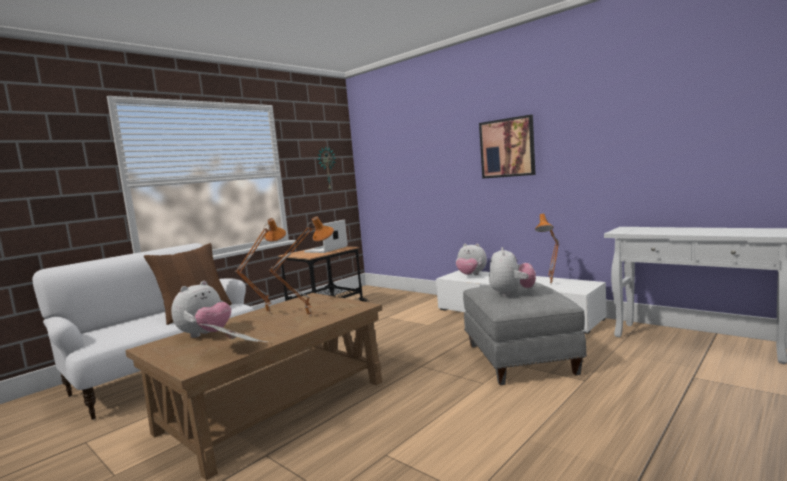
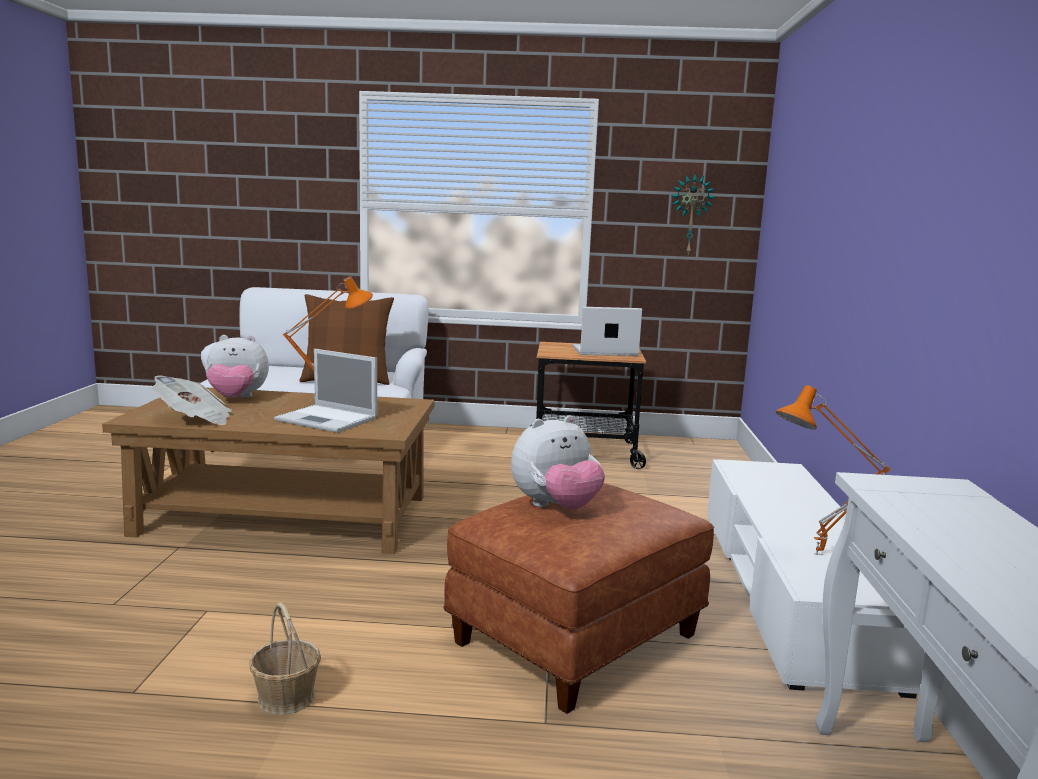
camera: 50 degrees right, 5 degrees up
orange table lamp [269,216,334,317] -> laptop [274,349,377,433]
plush toy [456,243,487,275] -> none
grey ottoman [463,282,587,385] -> brown ottoman [444,483,714,714]
picture [479,115,536,179] -> none
none -> basket [249,602,321,715]

